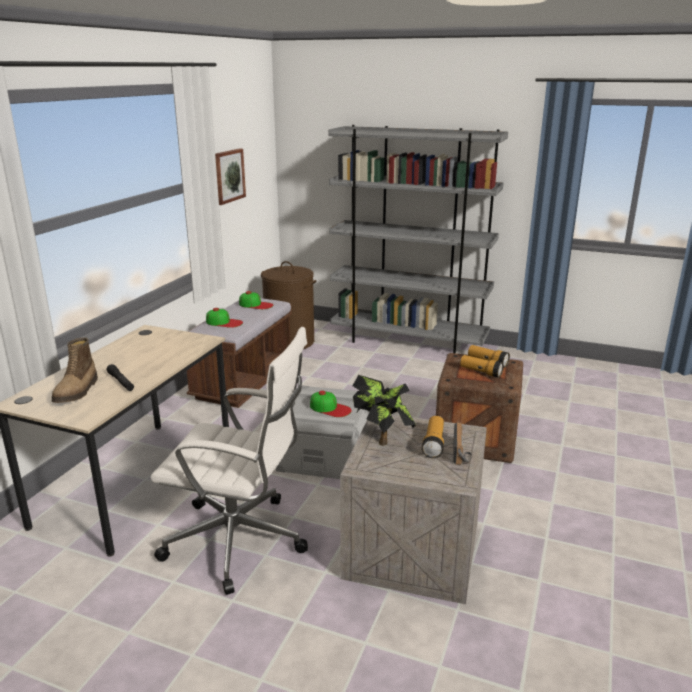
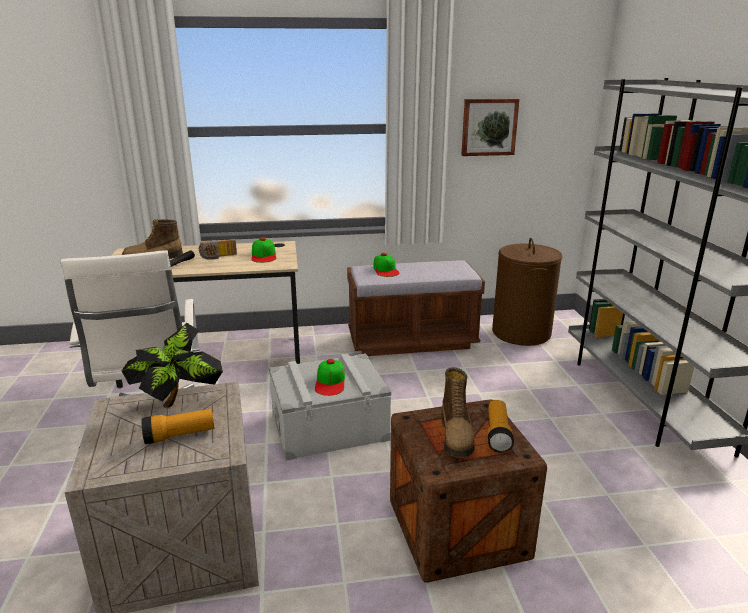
camera: 60 degrees right, 0 degrees up
cap [239,291,273,309] -> cap moved to [252,237,276,263]
radio [453,422,472,465] -> radio moved to [199,239,237,260]
flashlight [460,355,504,378] -> boot [442,367,475,458]

